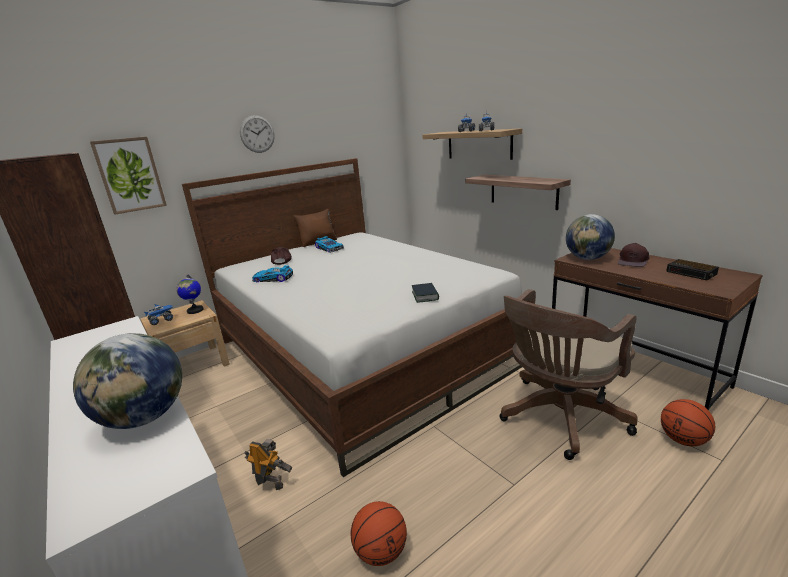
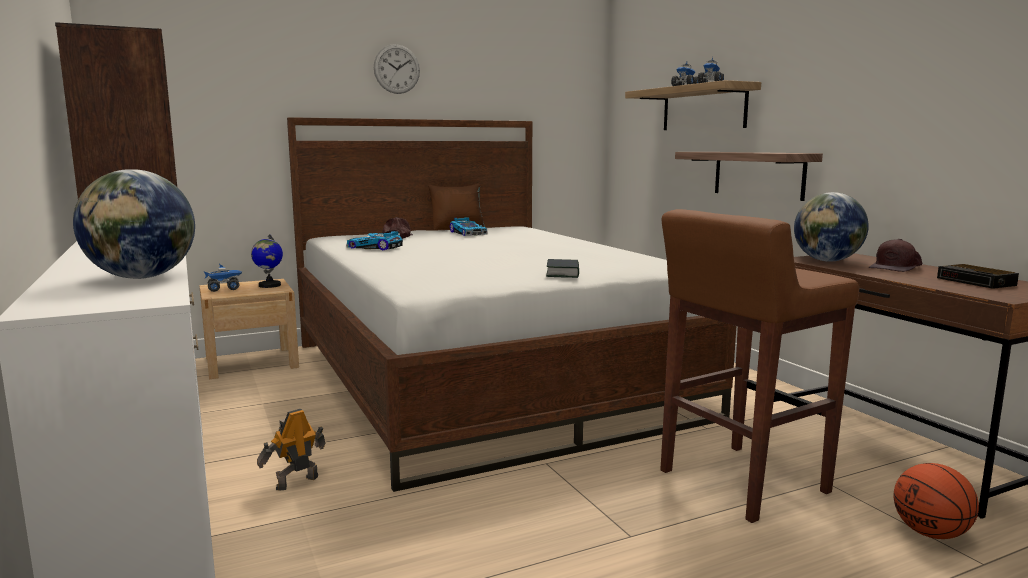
camera: 10 degrees right, 10 degrees down
picture [90,137,167,215] -> none
toy robot [244,439,292,490] -> toy robot turned 75 degrees counterclockwise [257,409,325,491]
basketball [351,501,407,566] -> none
brown office chair [499,289,638,460] -> brown stool [660,209,860,523]

